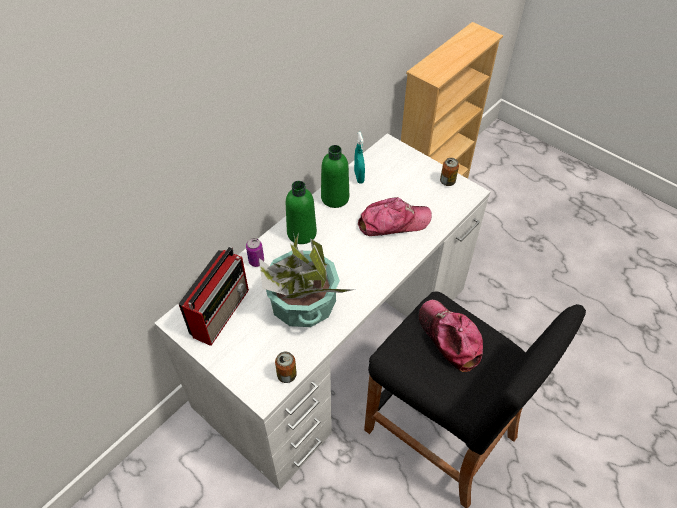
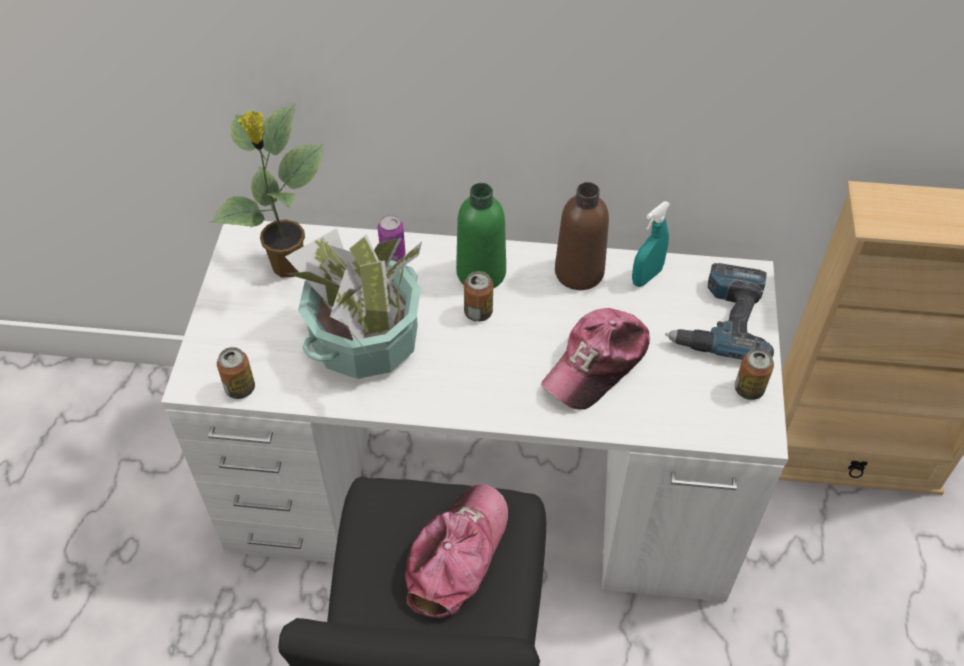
camera: 55 degrees right, 0 degrees up
radio [179,247,249,346] -> potted plant [210,104,324,277]
green bottle [321,145,349,208] -> brown bottle [555,182,609,290]
cap [358,197,432,236] -> cap turned 90 degrees clockwise [541,308,650,410]
none -> can [464,271,493,322]
none -> power drill [665,263,774,360]

